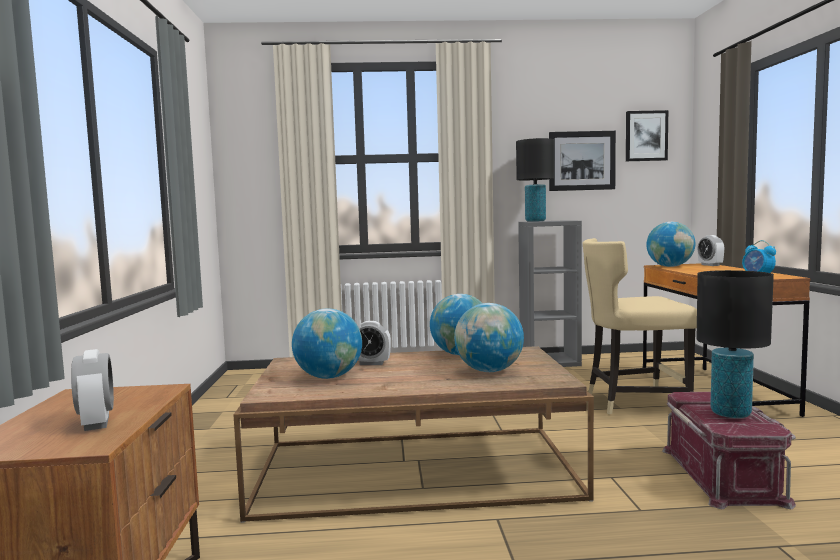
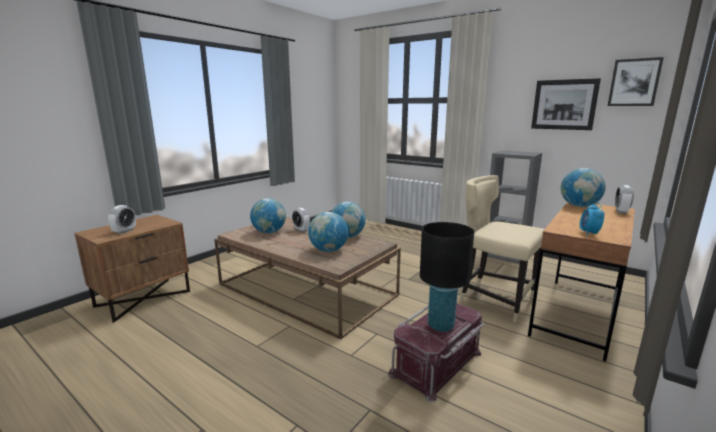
camera: 40 degrees right, 10 degrees up
black table lamp [516,138,554,222] -> none

